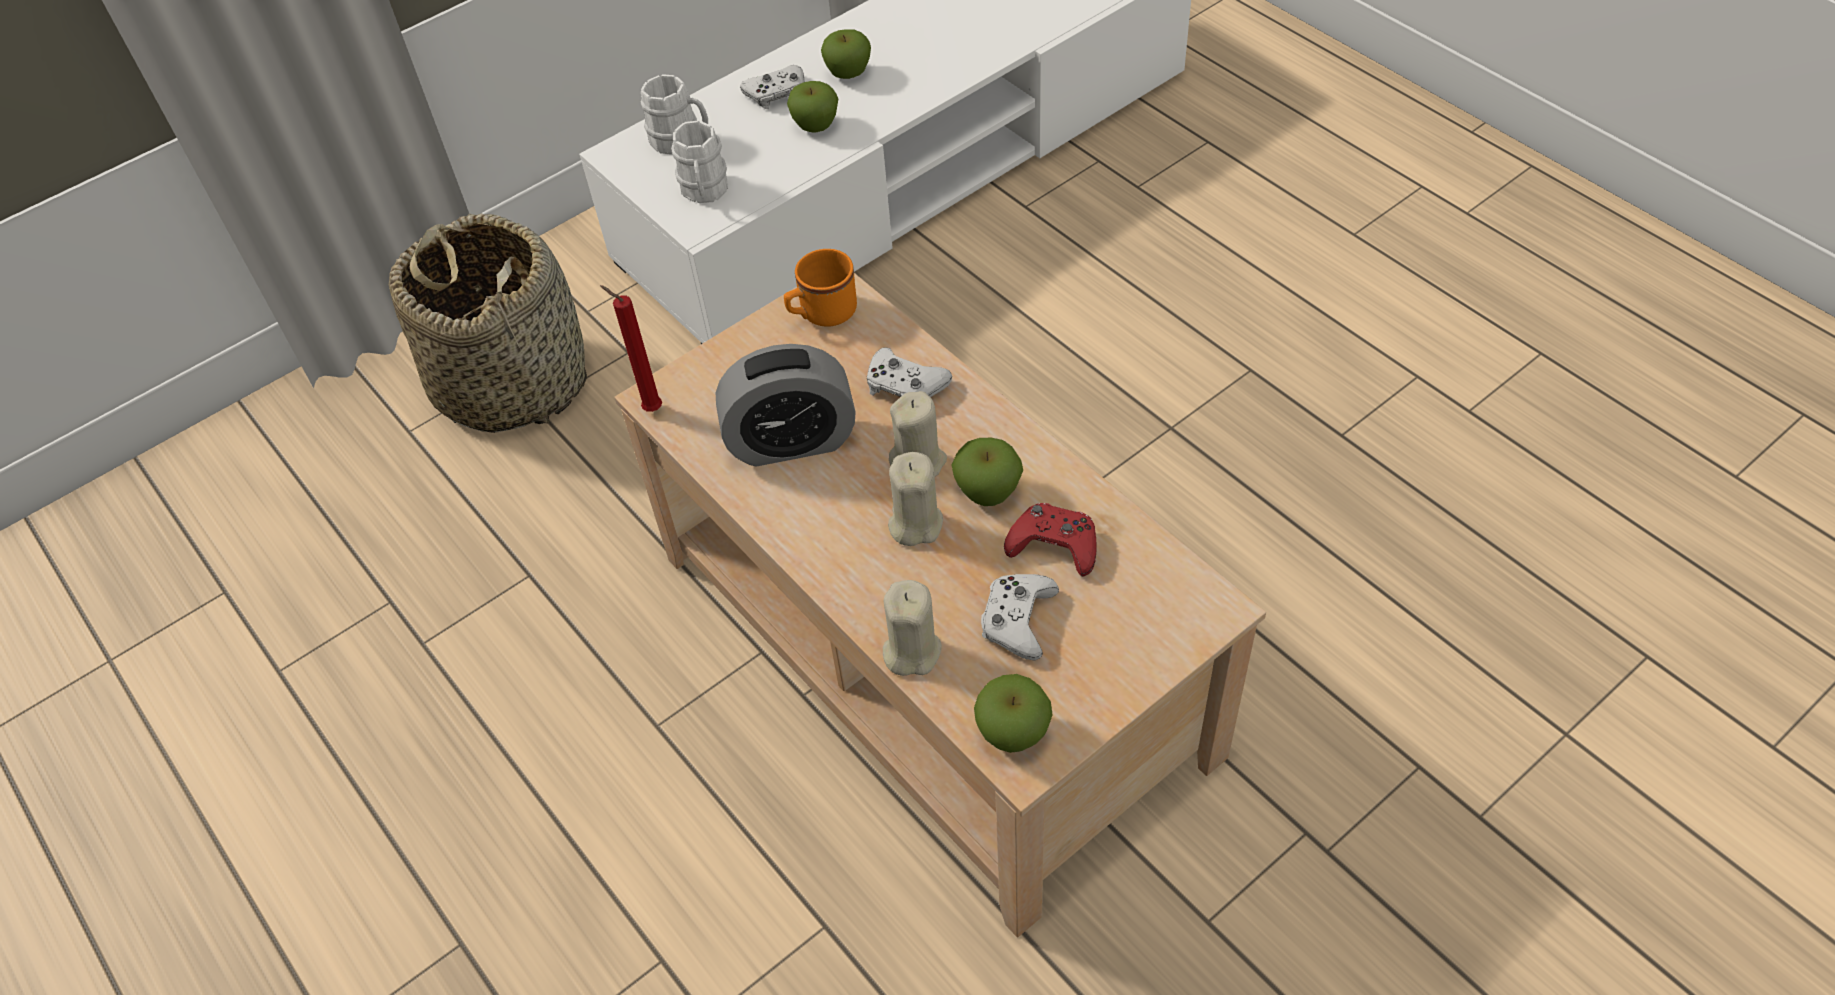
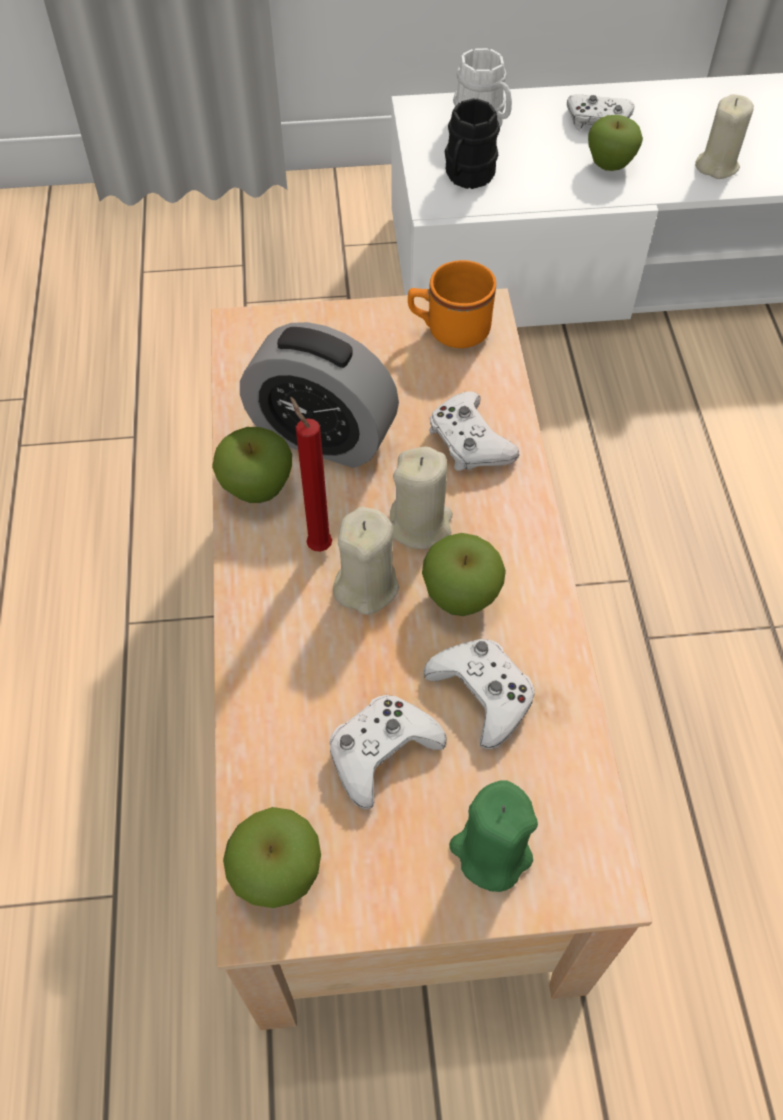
camera: 30 degrees right, 5 degrees up
basket [389,214,587,433] -> none
red candle [600,285,662,412] -> red candle moved to [290,397,332,552]
white mug [671,121,728,203] -> black mug [445,98,500,189]
apple [821,29,871,79] -> apple moved to [212,427,292,503]
beige candle [883,580,942,676] -> beige candle moved to [695,94,754,179]
red game controller [1004,503,1097,576] -> white game controller [423,639,535,749]
none -> green candle [449,780,538,892]

